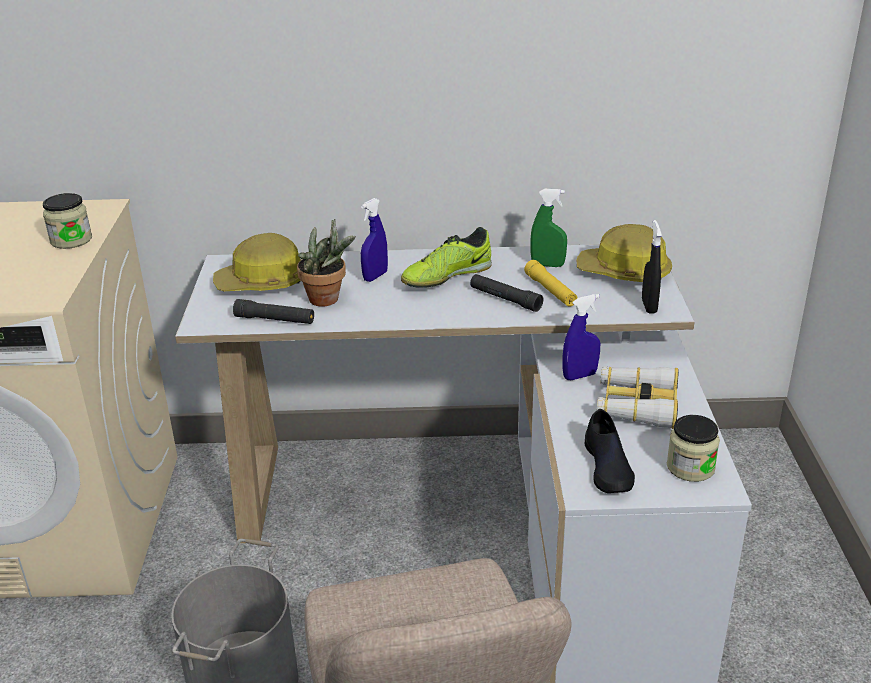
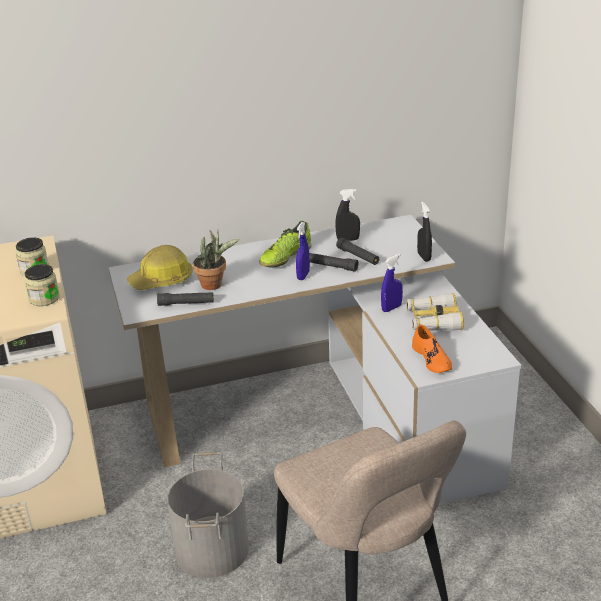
camera: 15 degrees left, 0 degrees up
blue spray bottle [361,198,388,282] -> blue spray bottle moved to [296,222,310,280]
yellow flashlight [524,260,577,307] -> black flashlight [336,238,379,265]
green spray bottle [530,189,567,267] -> black spray bottle [335,189,360,241]
hard hat [576,224,672,282] -> none
black shoe [585,409,635,493] -> orange shoe [412,324,452,373]
jar [667,415,720,482] -> jar moved to [24,264,60,306]

